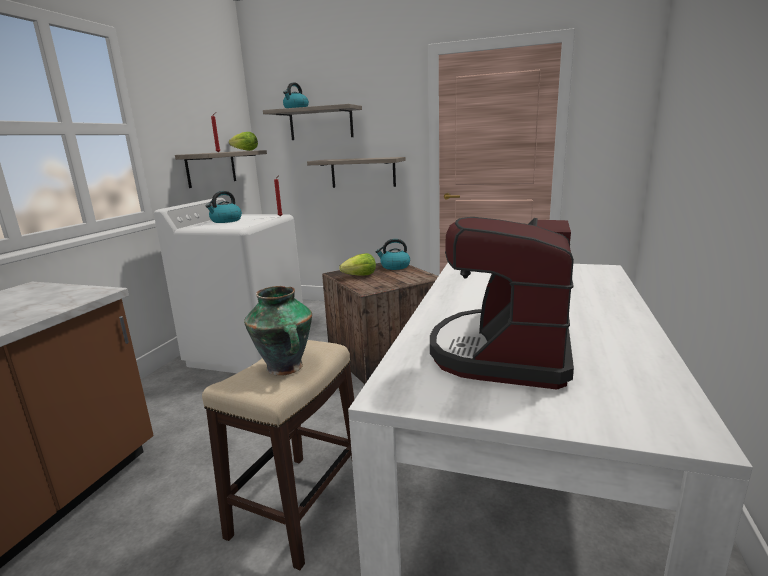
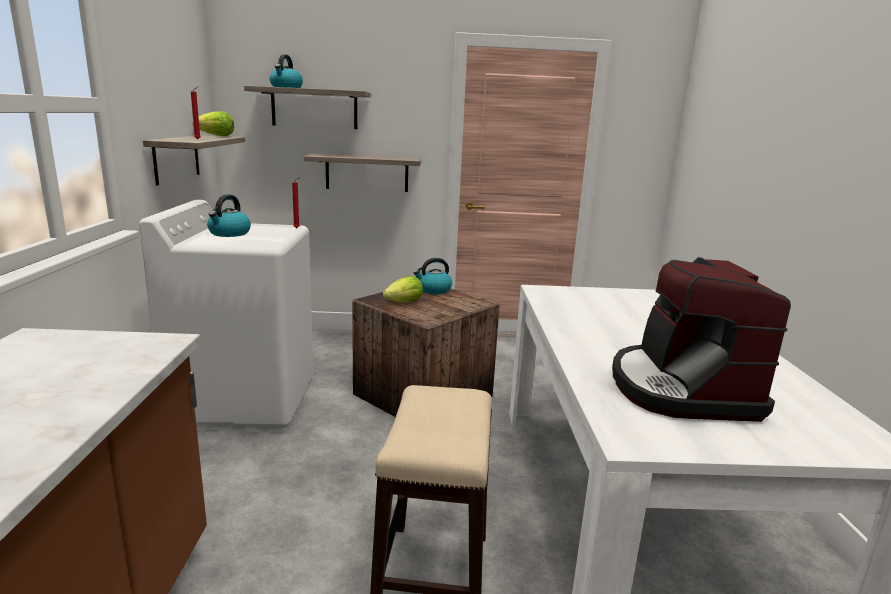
camera: 20 degrees left, 0 degrees up
vase [244,286,312,376] -> none

